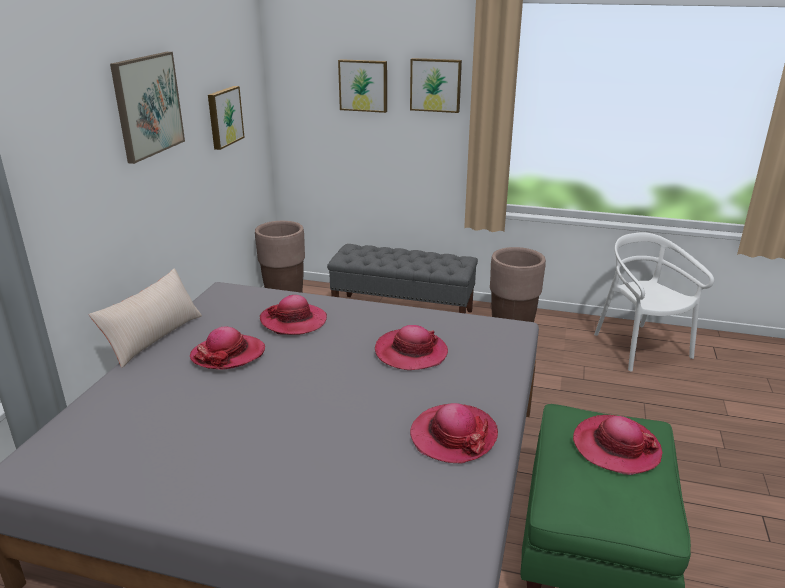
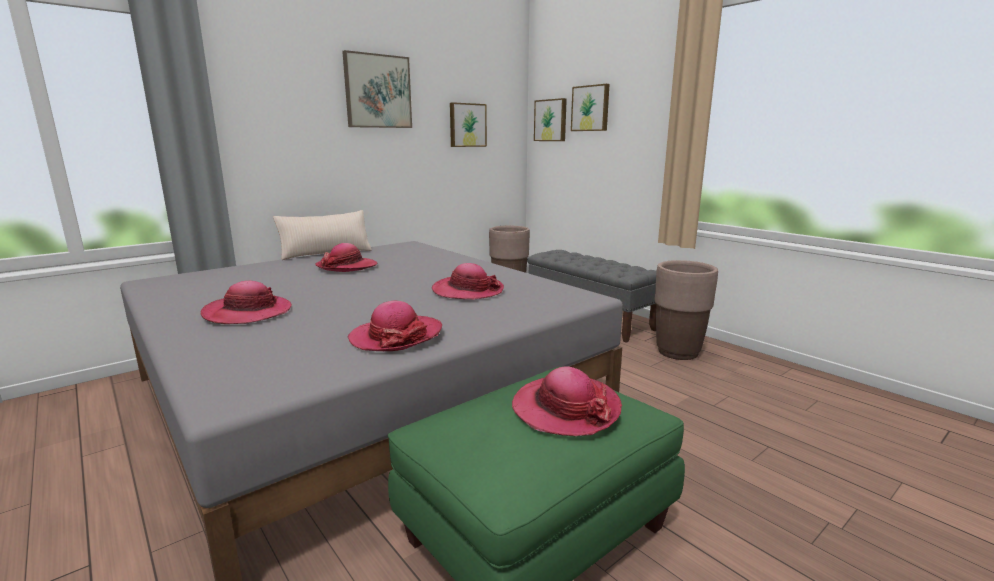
camera: 35 degrees right, 10 degrees down
hat [260,295,327,335] -> hat moved to [200,281,292,324]
picture [410,58,462,113] -> picture moved to [534,98,567,141]
white chair [594,232,714,371] -> none

